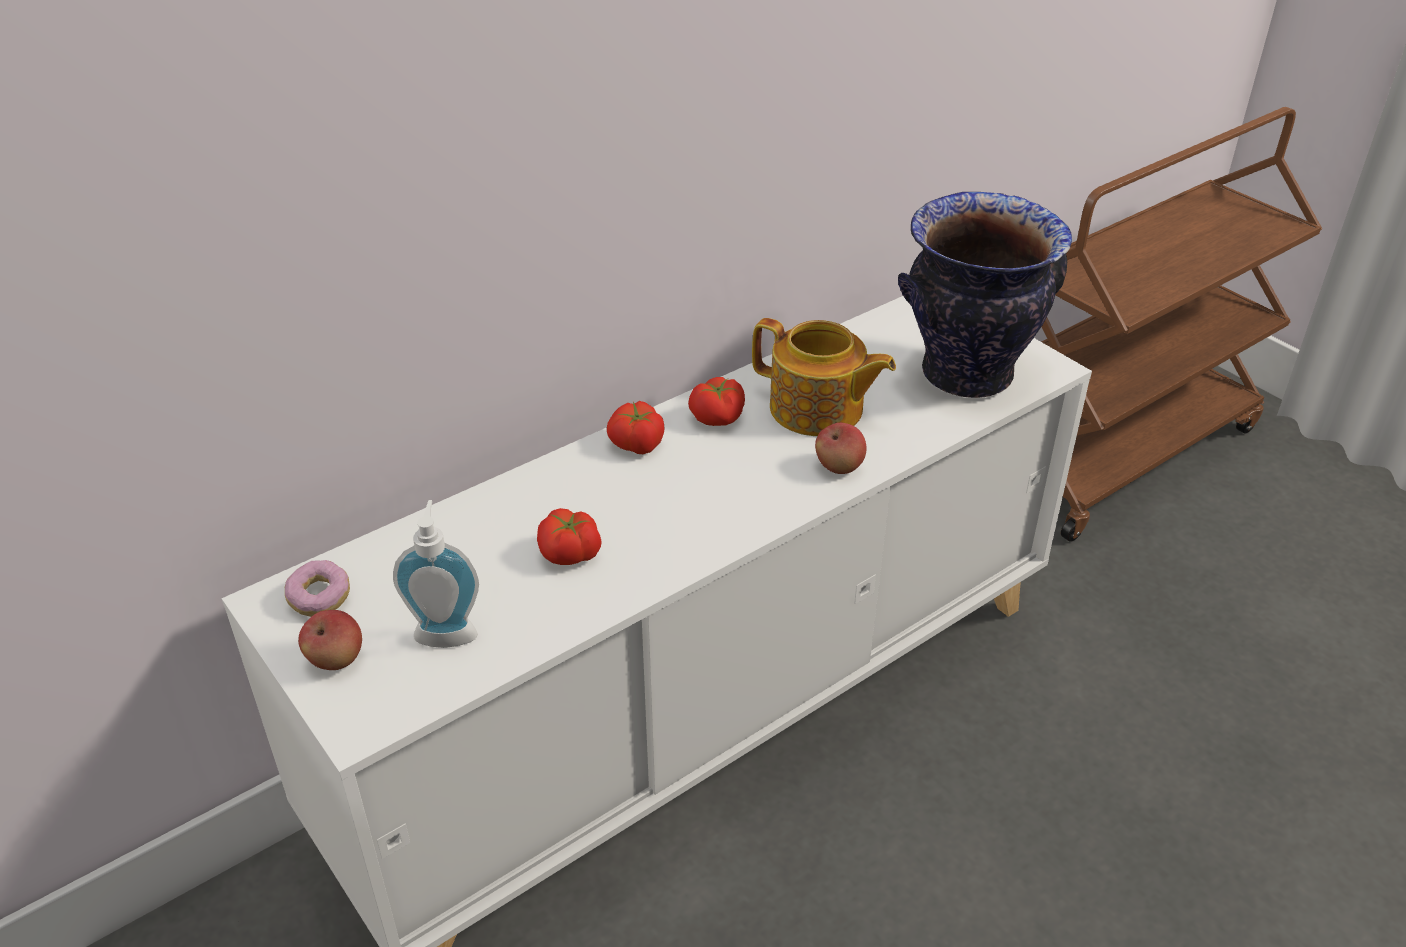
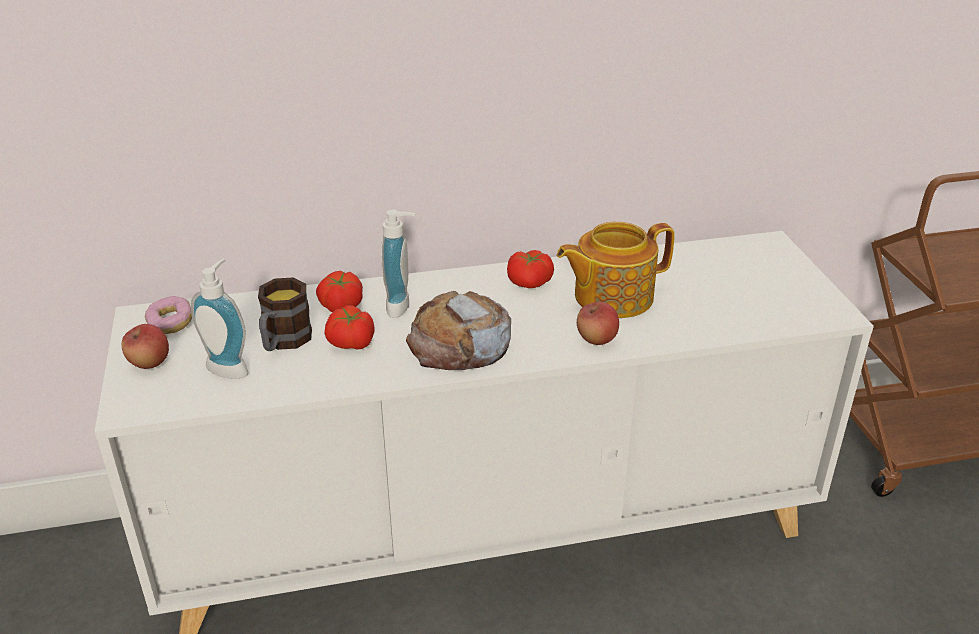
camera: 25 degrees right, 5 degrees down
tomato [607,401,665,454] -> tomato moved to [316,271,363,312]
teapot [752,318,896,436] -> teapot turned 105 degrees clockwise [557,222,675,318]
vase [898,192,1072,398] -> none
none -> mug [258,277,312,351]
none -> soap dispenser [381,210,415,318]
none -> bread [406,291,511,370]

